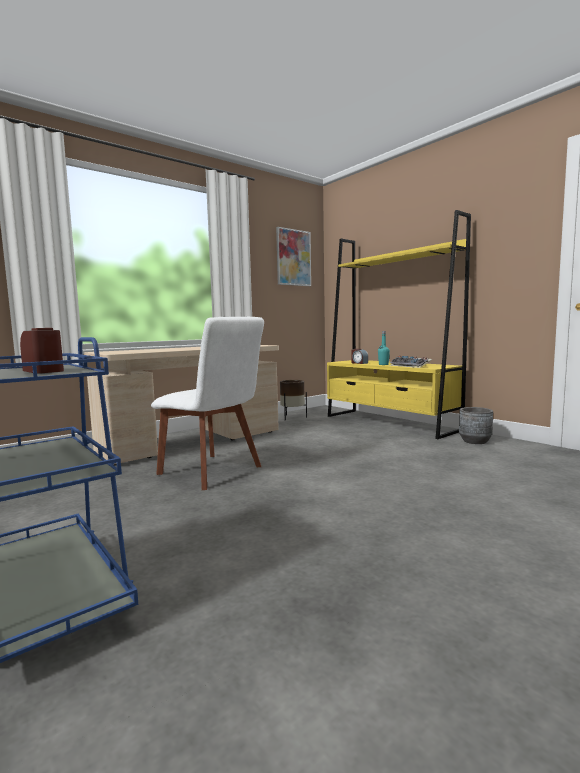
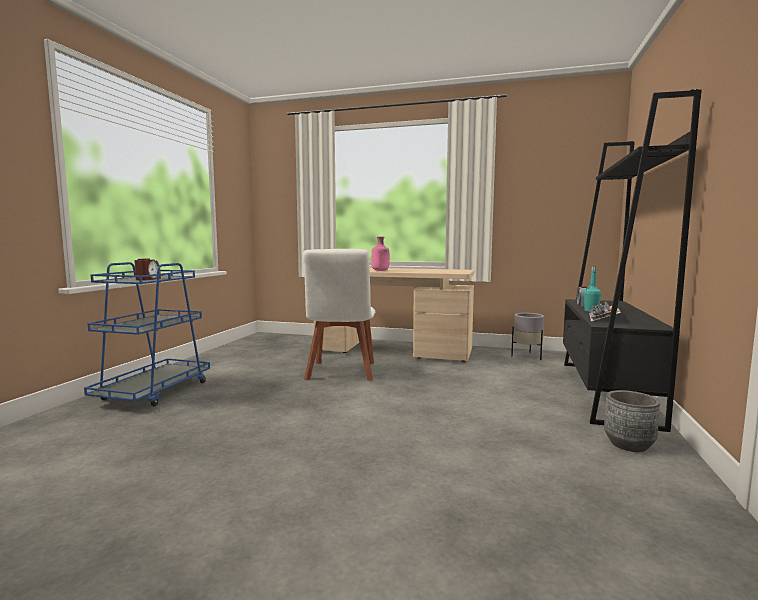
camera: 55 degrees right, 0 degrees up
picture [276,227,311,286] -> none
brown planter [280,380,307,420] -> grey planter [511,313,544,360]
yellow bookcase [327,210,471,439] -> black bookcase [563,89,702,432]
none -> pink bottle [371,237,390,271]

